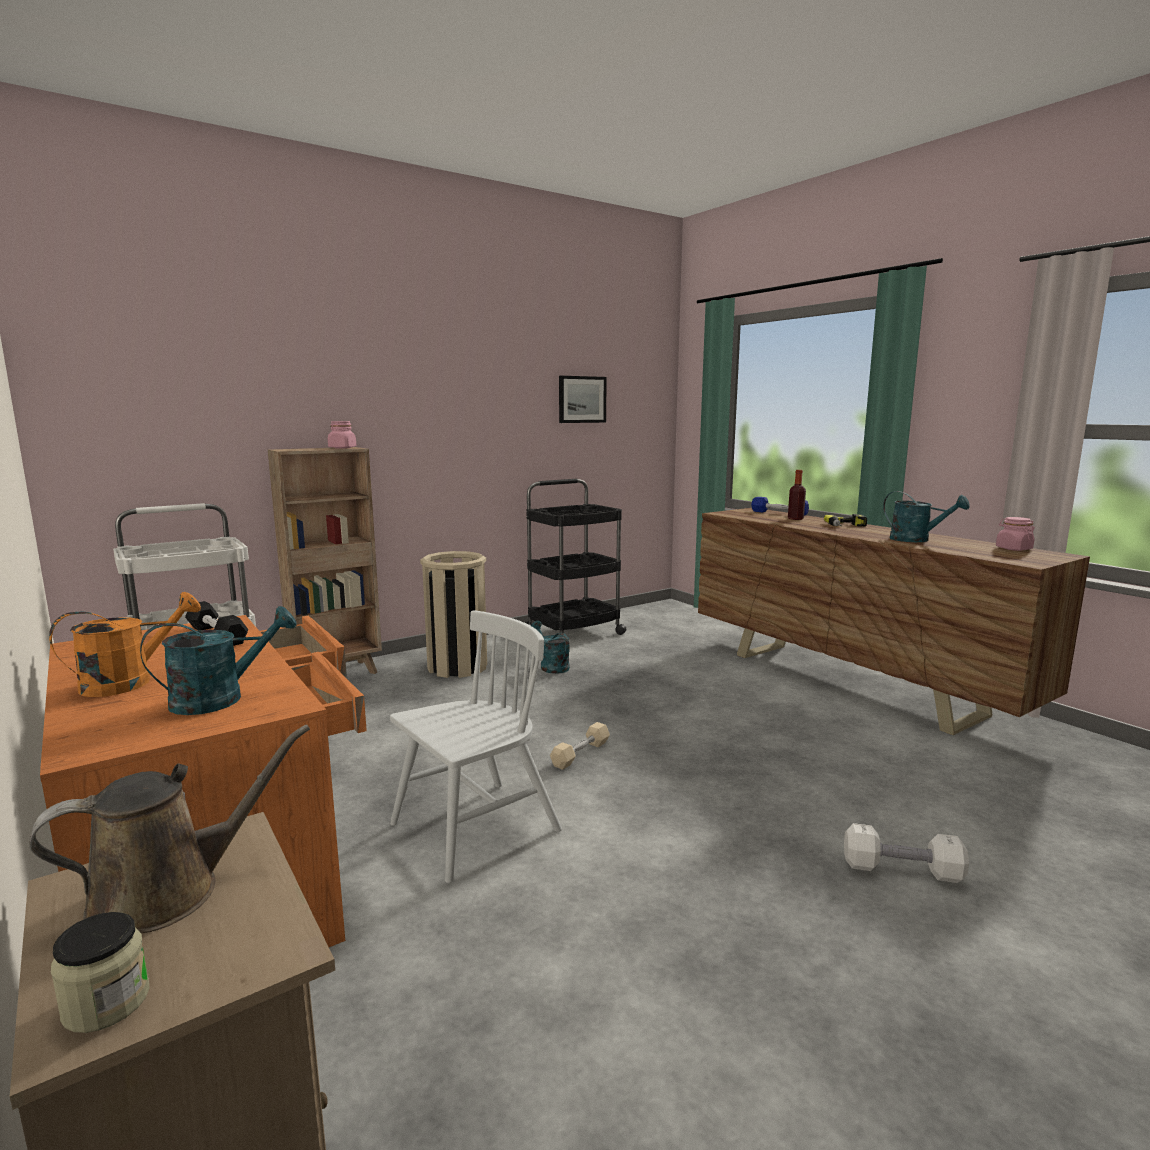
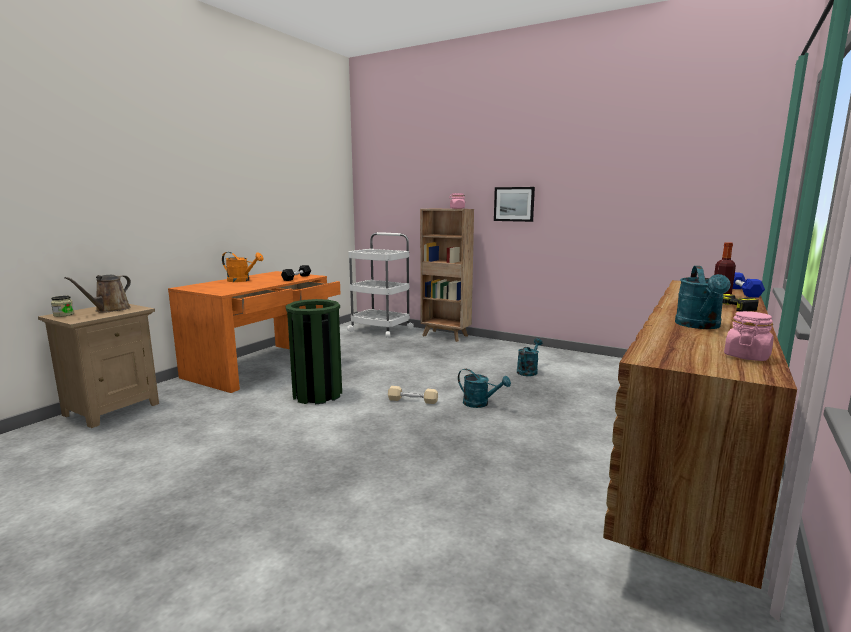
camera: 65 degrees right, 0 degrees up
brown watering can [29,725,310,933] -> brown watering can turned 75 degrees clockwise [64,275,131,313]
turquoise watering can [140,606,297,715] -> turquoise watering can moved to [458,369,511,408]
white chair [390,610,562,883] -> green trash can [286,299,342,404]
beige trash can [420,551,487,678] -> none
black cart [525,479,626,635] -> none
picture [559,376,607,423] -> picture moved to [494,187,535,222]
white dumbbell [844,823,969,883] -> none

